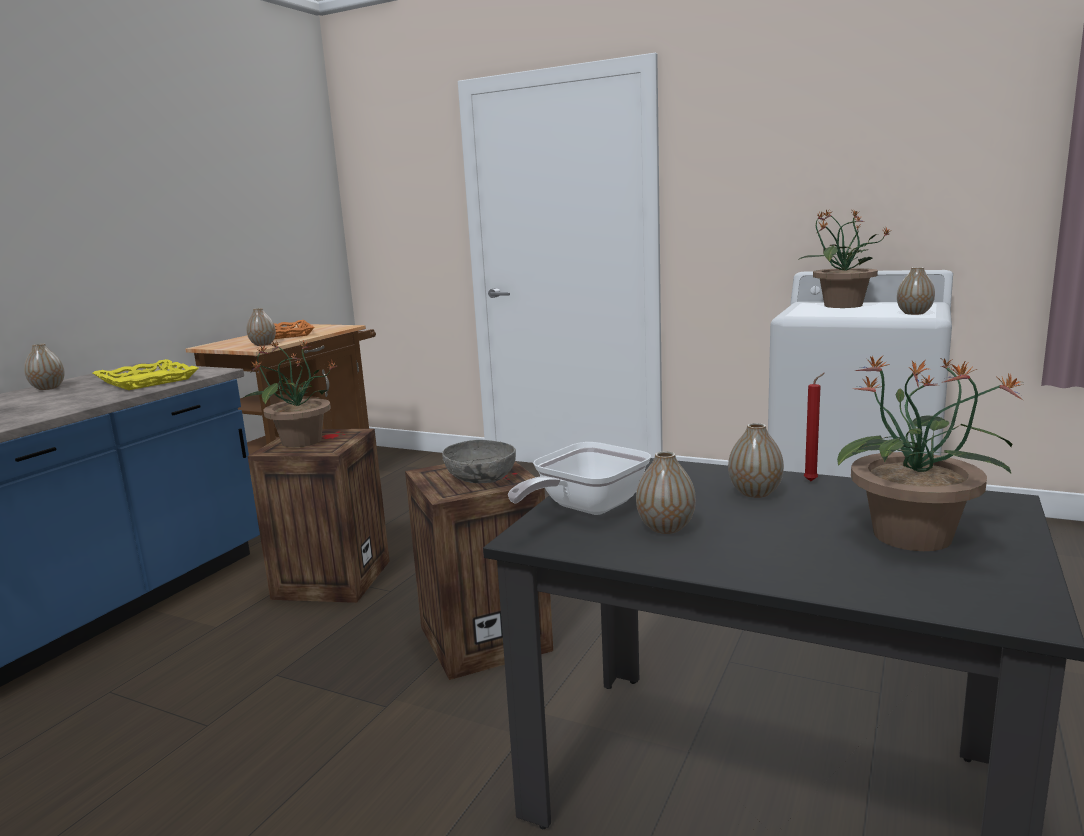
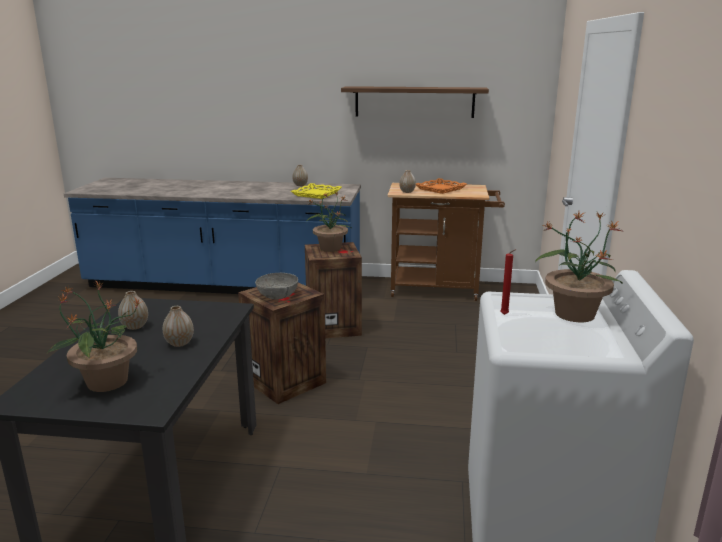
camera: 70 degrees right, 5 degrees up
frying pan [508,442,651,515] -> none
red candle [804,373,825,482] -> red candle moved to [500,249,516,315]
vase [897,267,935,315] -> none
none -> shelf [341,86,489,118]

